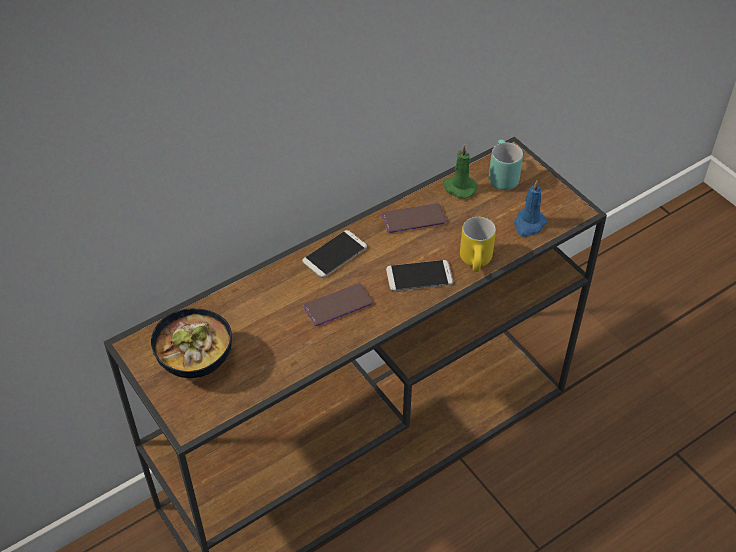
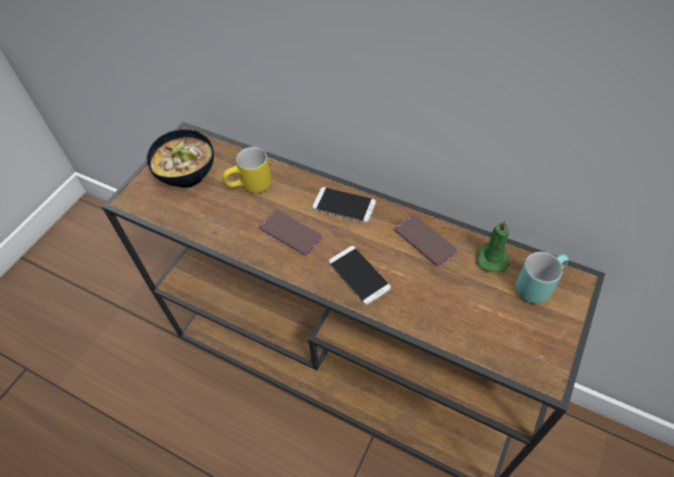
camera: 65 degrees right, 5 degrees up
yellow mug [460,217,496,272] -> yellow mug moved to [223,147,272,194]
blue candle [514,180,547,237] -> none

